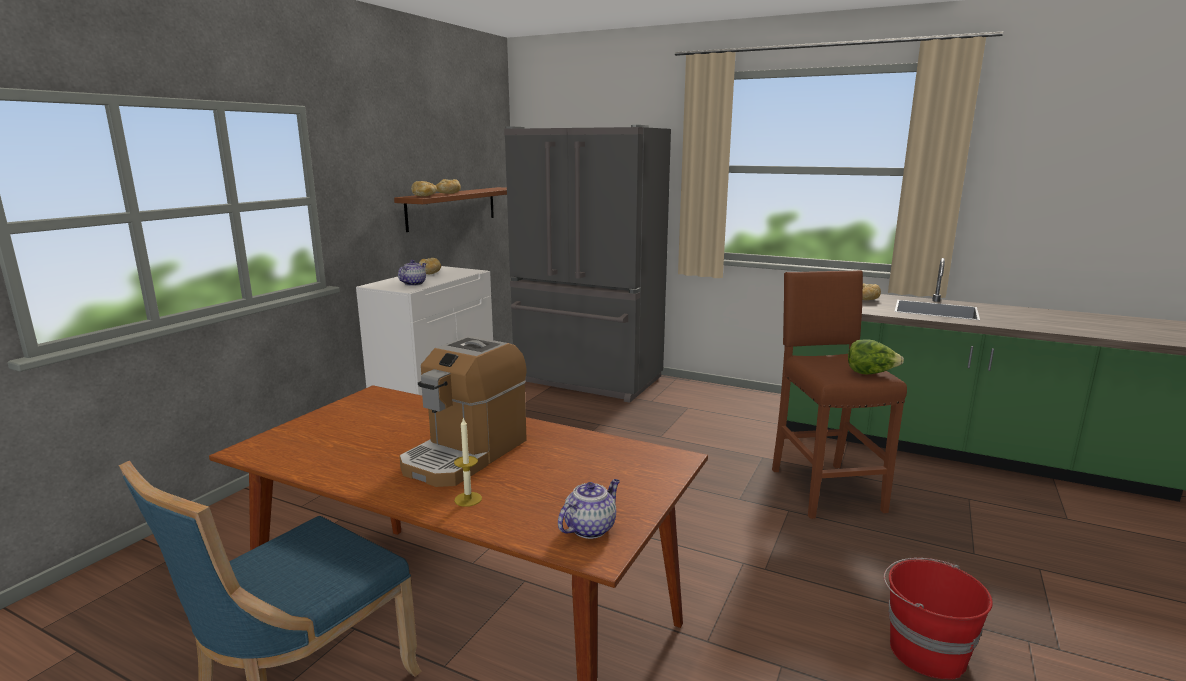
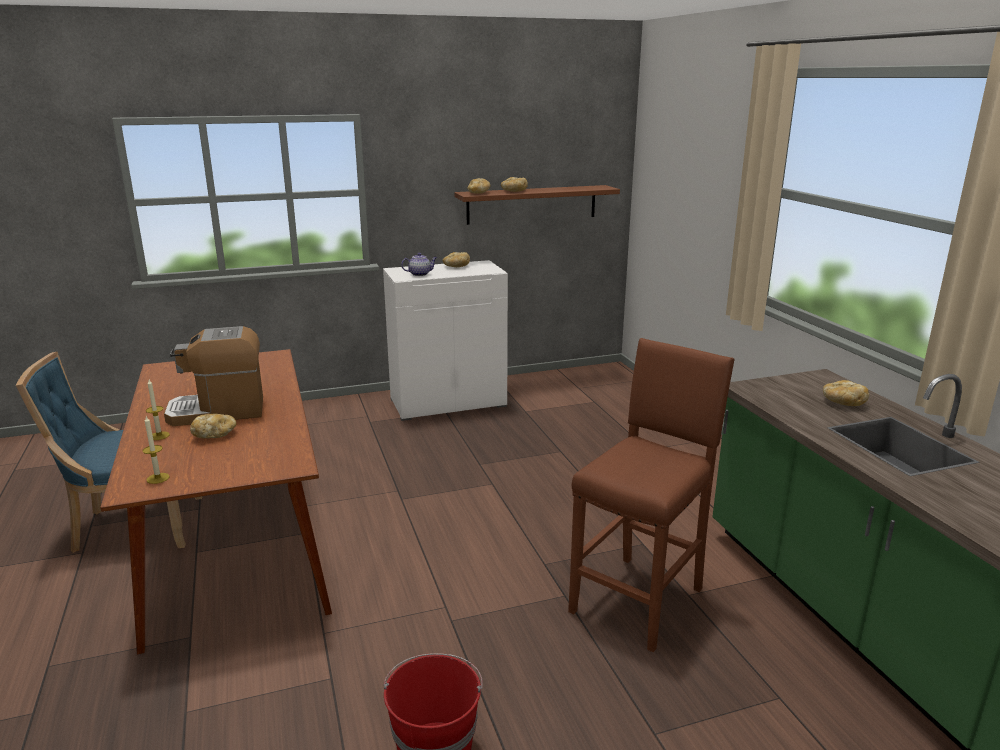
camera: 45 degrees right, 5 degrees up
grey fridge [504,125,671,403] -> none
teapot [558,479,620,539] -> candle [143,416,170,484]
lettuce [848,339,904,375] -> none
none -> bread [190,413,237,439]

